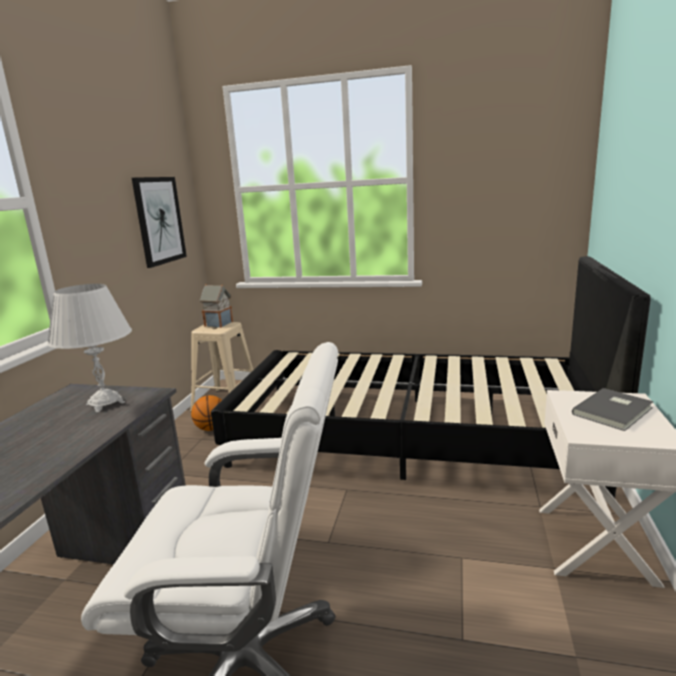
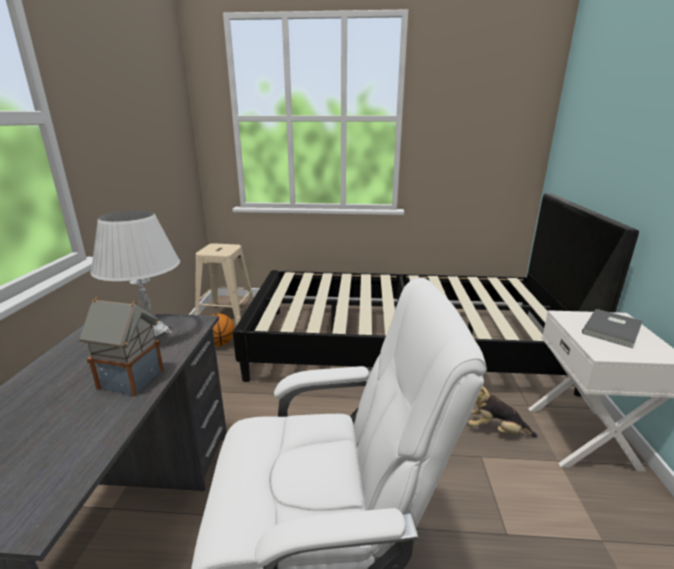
camera: 10 degrees left, 5 degrees up
picture [132,177,187,268] -> none
toy house [200,284,233,328] -> toy house moved to [79,297,164,397]
none -> plush toy [468,386,537,437]

